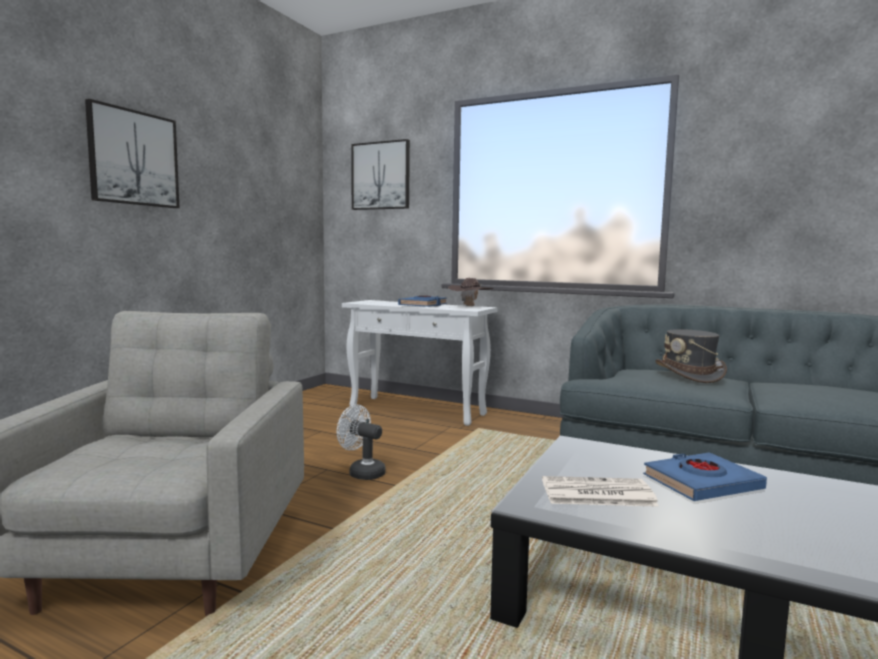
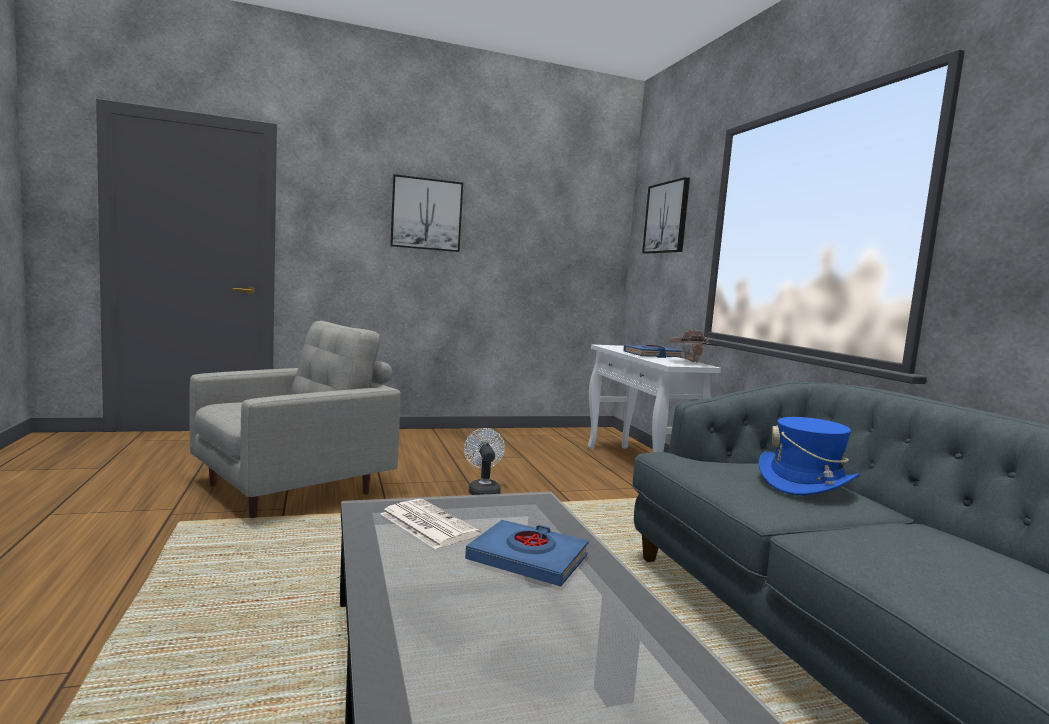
camera: 45 degrees right, 0 degrees up
grey hat [655,329,727,383] -> blue hat [759,417,860,495]

